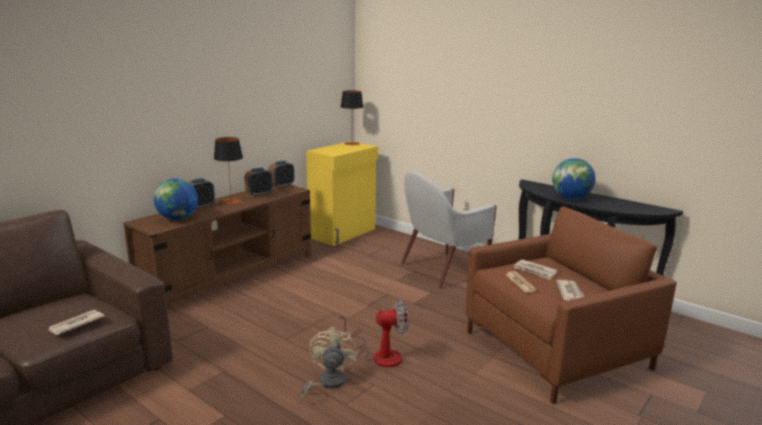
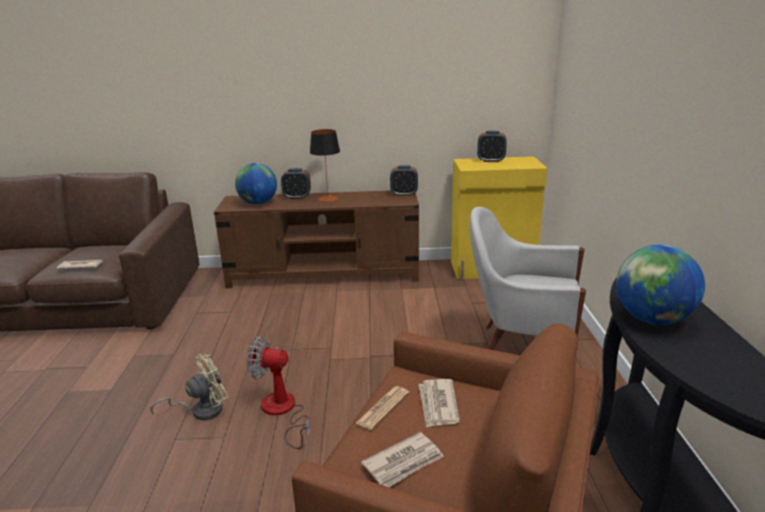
camera: 50 degrees right, 5 degrees up
alarm clock [244,168,273,197] -> alarm clock moved to [477,131,507,162]
fan [339,299,409,367] -> fan turned 150 degrees clockwise [247,336,310,449]
table lamp [341,90,363,145] -> none

